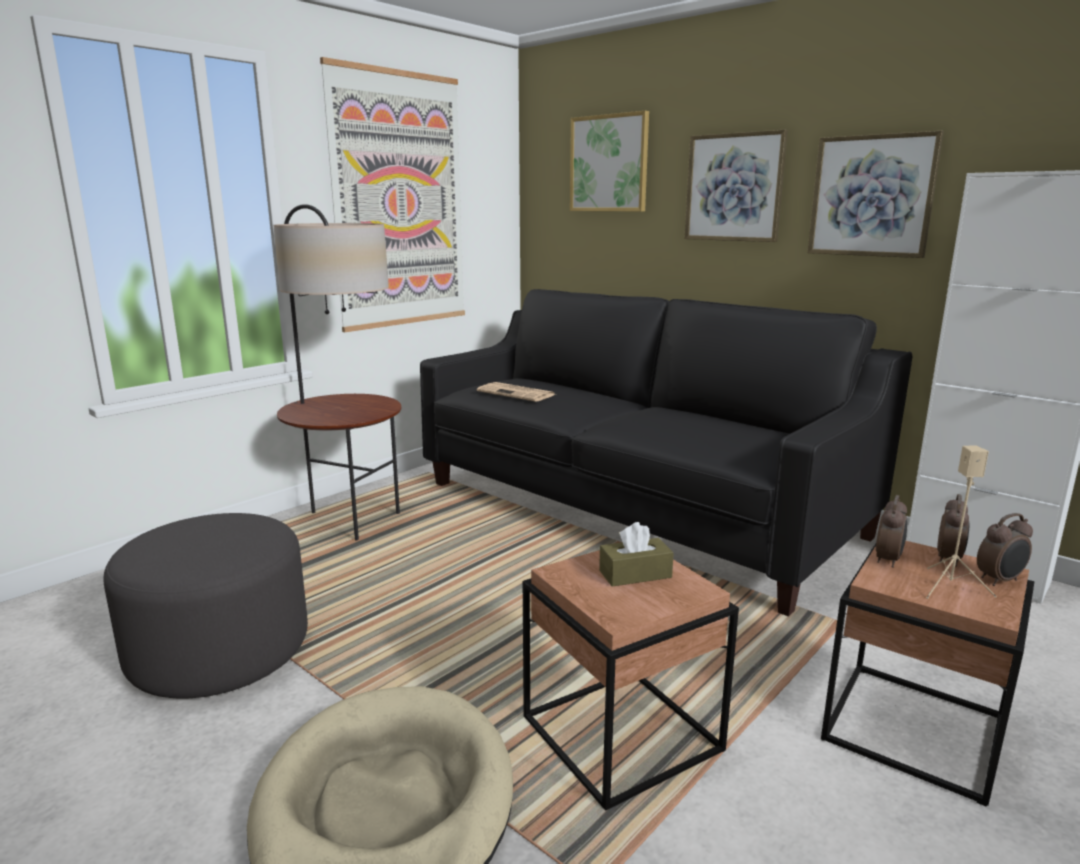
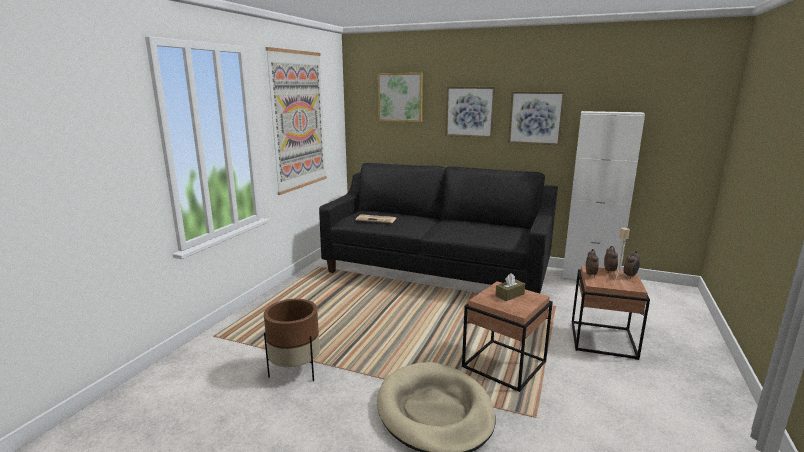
camera: 20 degrees left, 0 degrees up
grey ottoman [103,513,308,699] -> brown planter [264,299,320,381]
floor lamp [274,204,401,540] -> none

